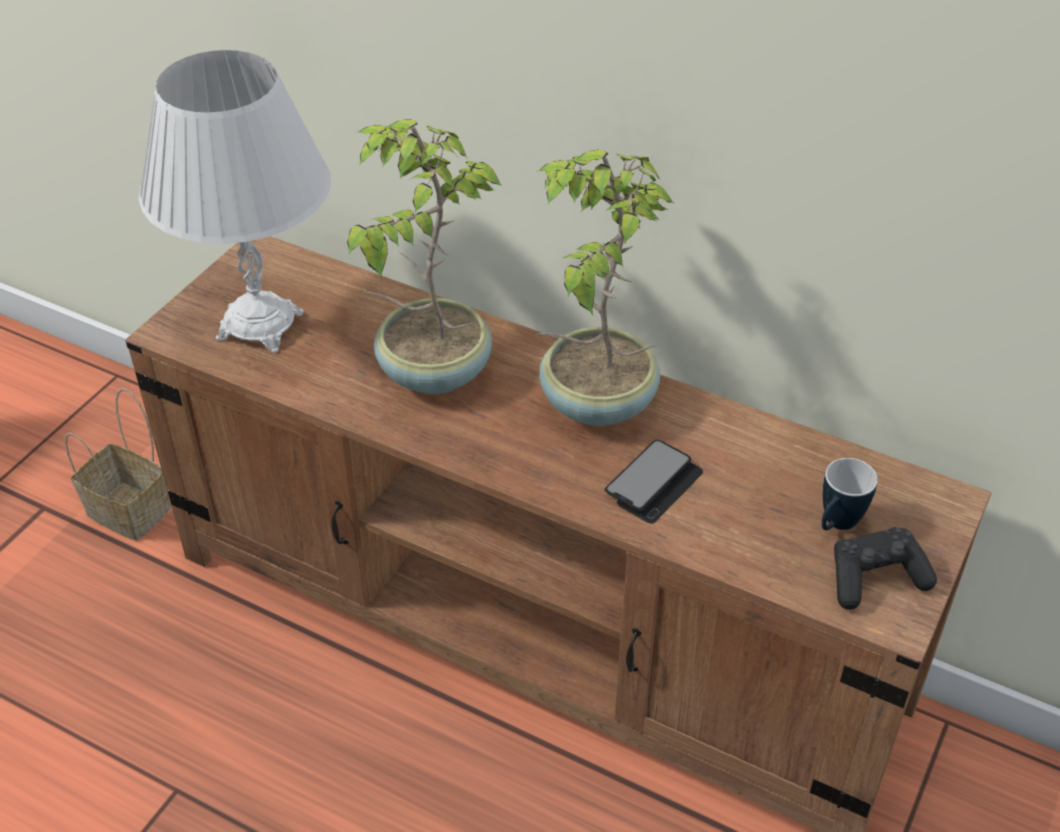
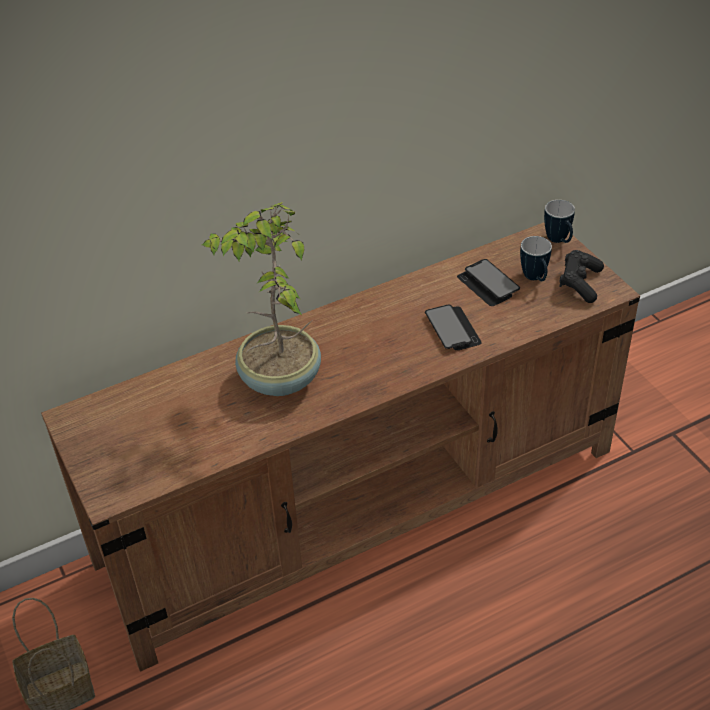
camera: 55 degrees left, 0 degrees up
white table lamp [139,50,331,353] -> none
potted plant [535,150,675,426] -> none
none -> phone [457,259,520,306]
none -> mug [544,200,575,243]

